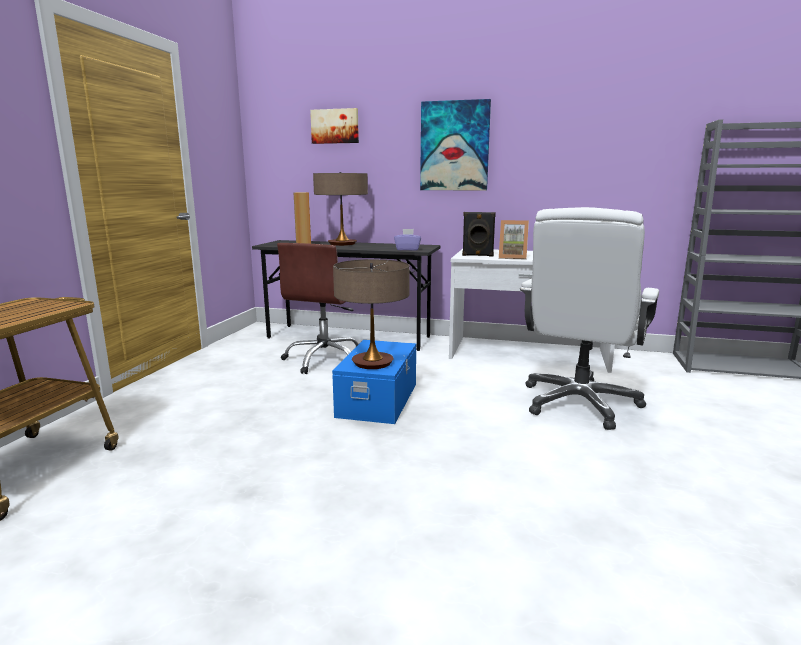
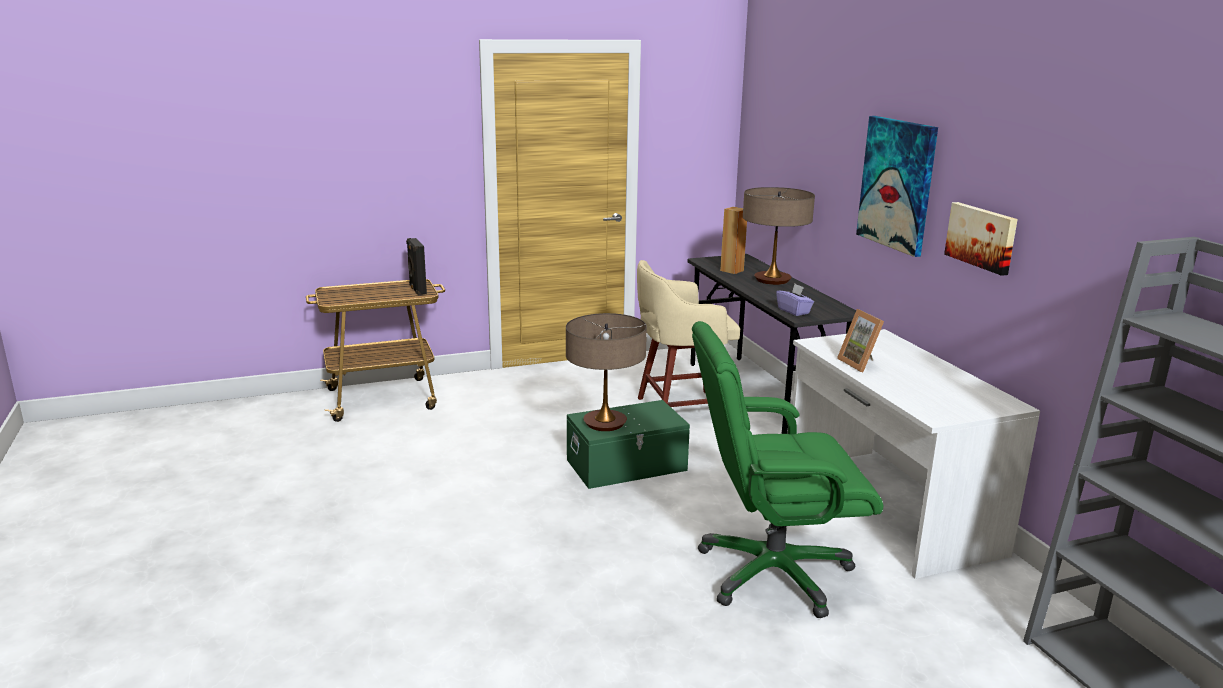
camera: 55 degrees right, 5 degrees up
brown office chair [277,243,359,374] -> beige stool [637,260,740,407]
picture [310,108,359,144] -> picture moved to [944,202,1018,276]
blue storage box [332,340,416,424] -> green storage box [567,400,690,489]
black speaker [462,212,496,257] -> black speaker moved to [406,238,427,296]
white office chair [520,207,659,430] -> green office chair [692,321,883,618]

